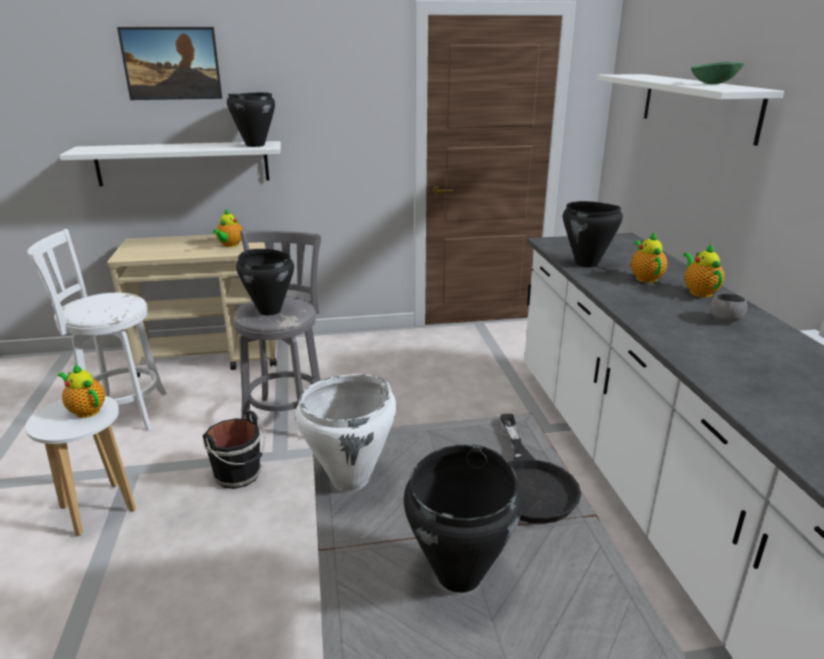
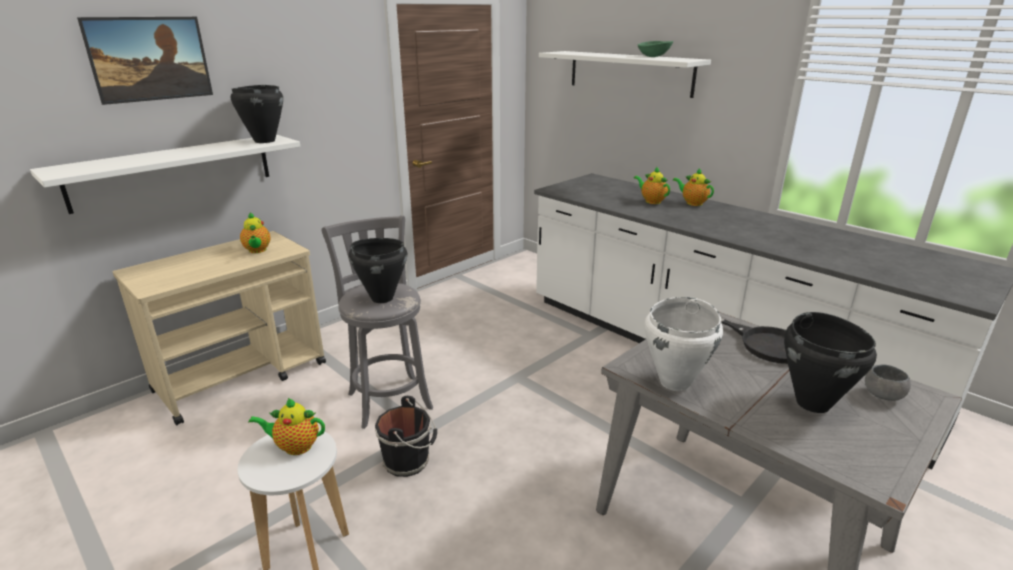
camera: 35 degrees left, 0 degrees up
white stool [27,229,167,431] -> none
black cooking pot [563,201,623,267] -> none
grey bowl [710,293,747,322] -> grey bowl moved to [865,364,911,401]

